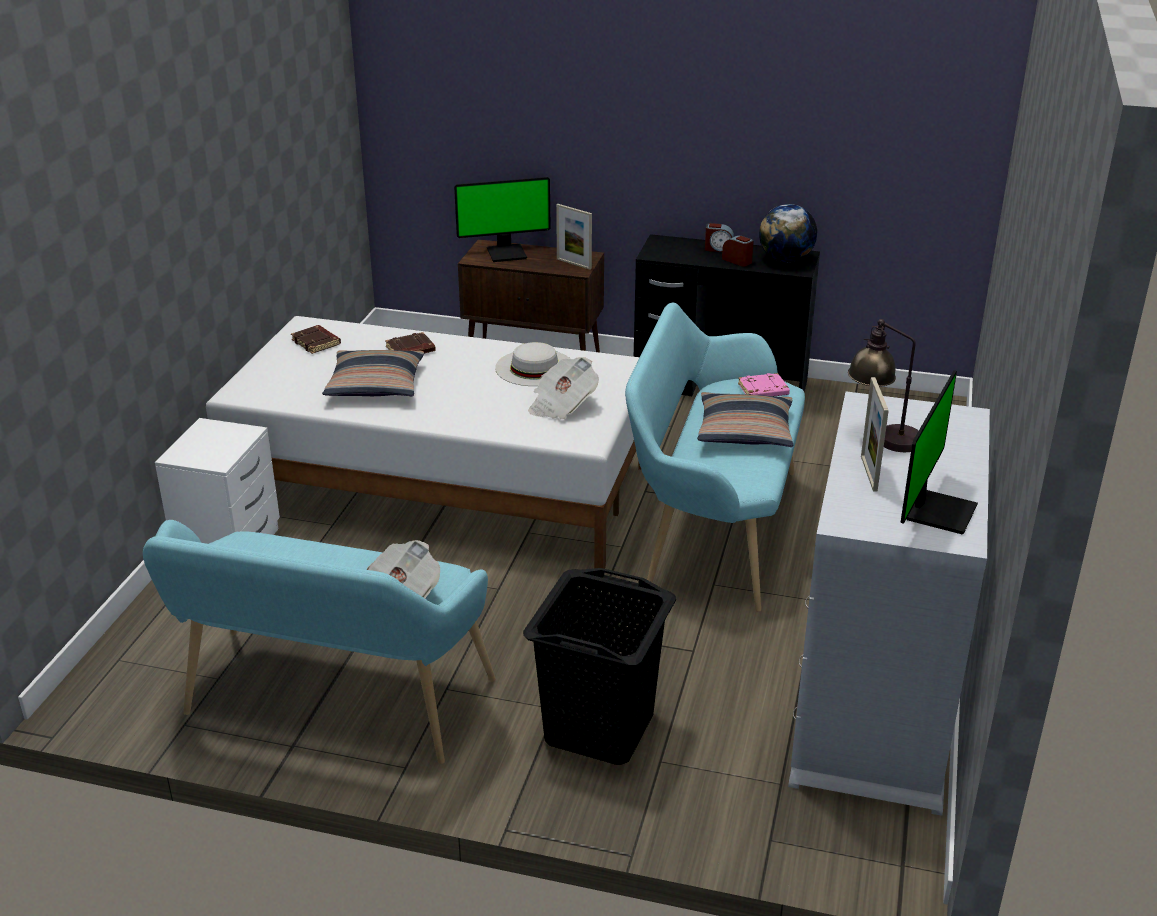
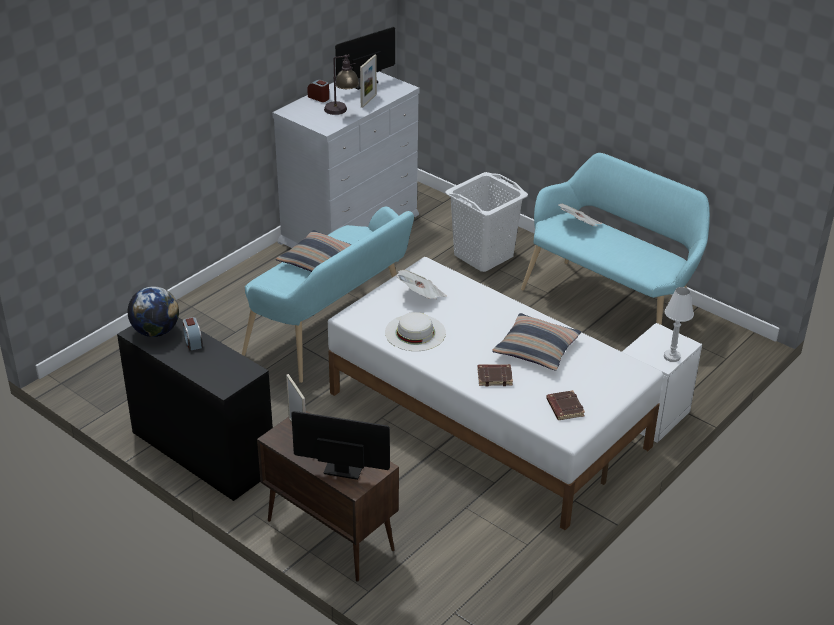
camera: 155 degrees left, 5 degrees up
black laundry basket [523,568,676,765] -> white laundry basket [445,172,528,272]
alarm clock [705,223,734,252] -> alarm clock moved to [307,80,329,102]
pink book [738,373,790,396] -> none
none -> white table lamp [664,287,694,362]

